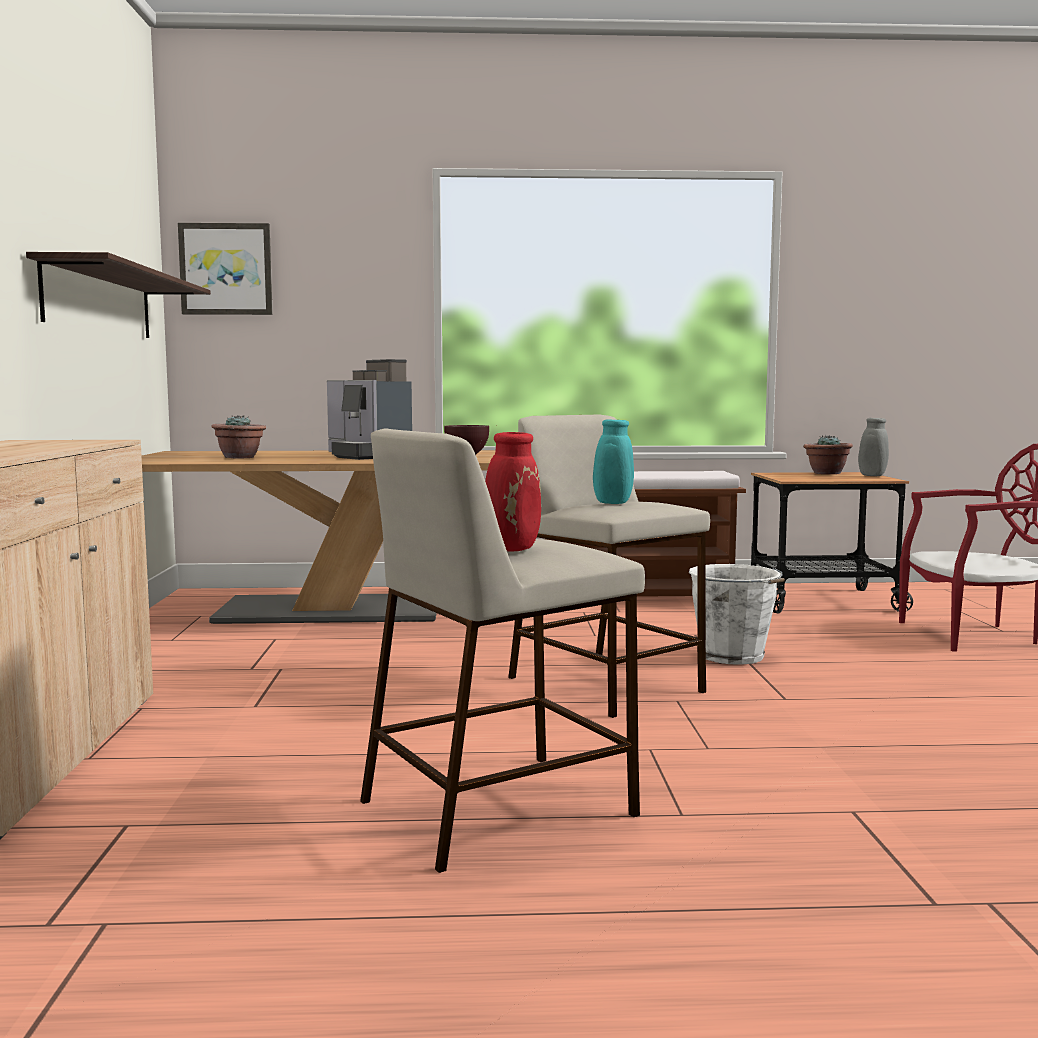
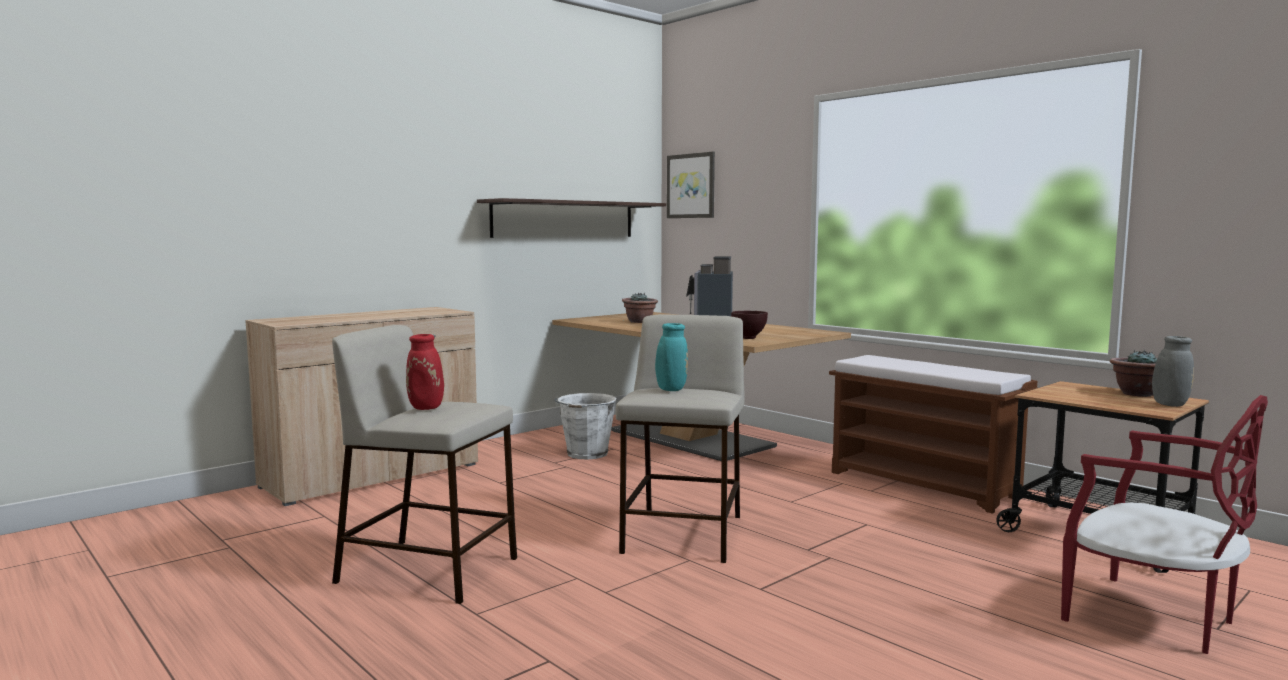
camera: 50 degrees right, 0 degrees up
white bucket [689,564,785,665] -> white bucket moved to [554,393,617,460]

